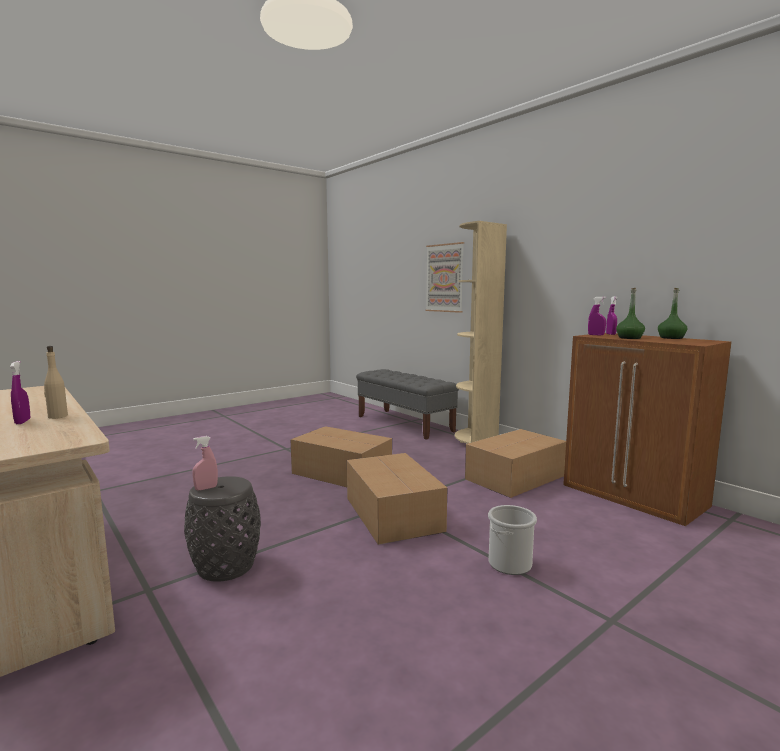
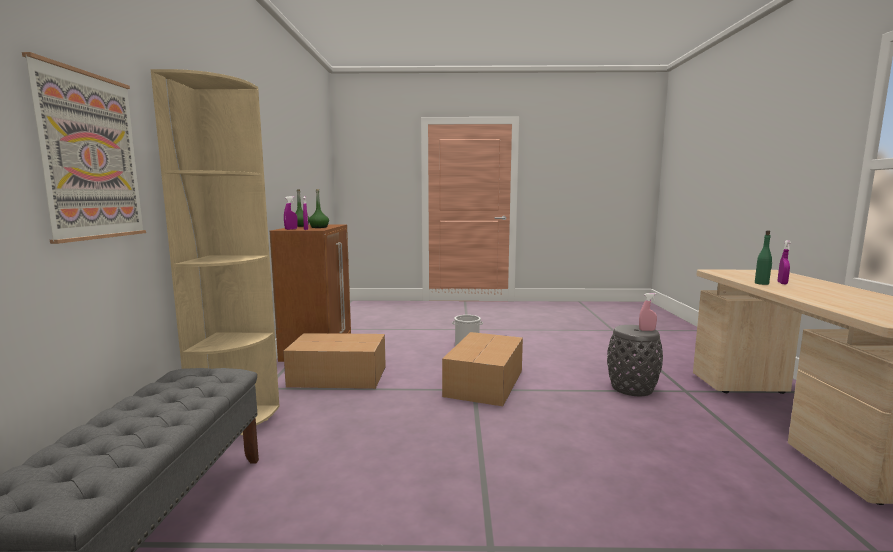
camera: 140 degrees left, 0 degrees up
beige bottle [44,346,68,419] -> green bottle [755,230,772,285]
cardboard box [290,426,392,487] -> none

